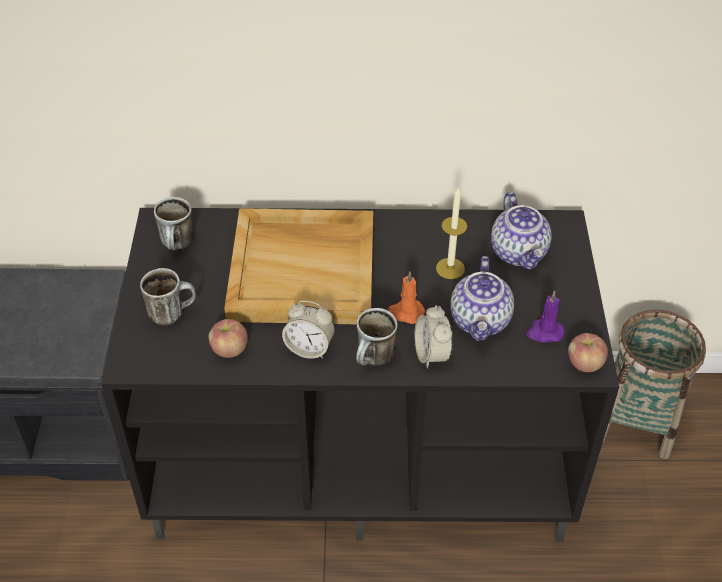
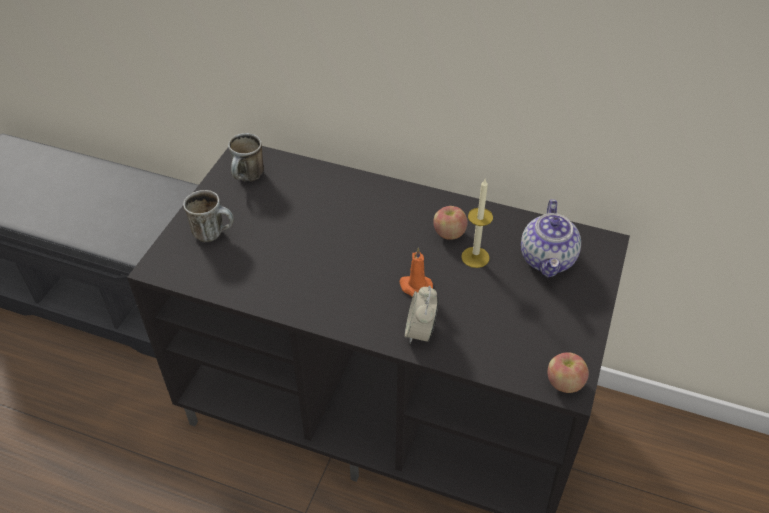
camera: 20 degrees right, 0 degrees up
apple [208,319,248,358] -> apple moved to [433,206,468,240]
beige tray [224,208,373,324] -> none
alarm clock [282,301,335,359] -> none
mug [356,308,398,366] -> none
teapot [450,256,514,341] -> none
purple candle [526,291,564,343] -> none
basket [603,310,706,459] -> none

